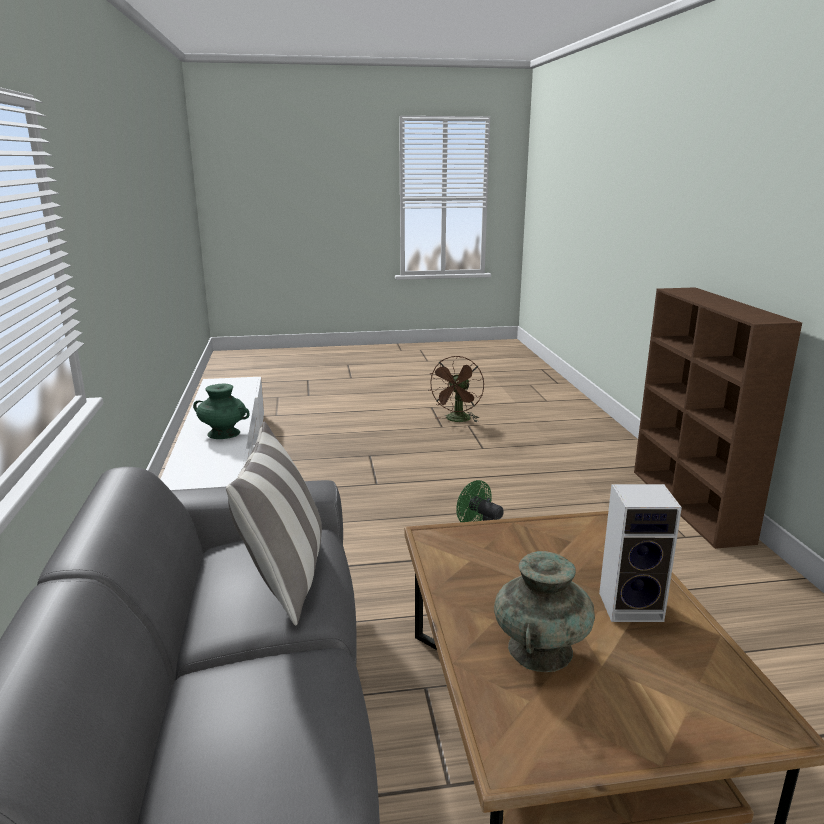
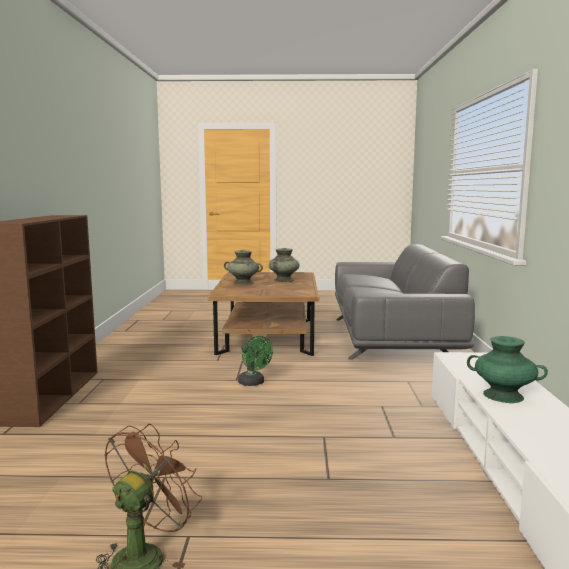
camera: 170 degrees left, 10 degrees down
pillow [226,422,322,626] -> none
speaker [599,484,682,622] -> turquoise vase [224,250,263,285]

